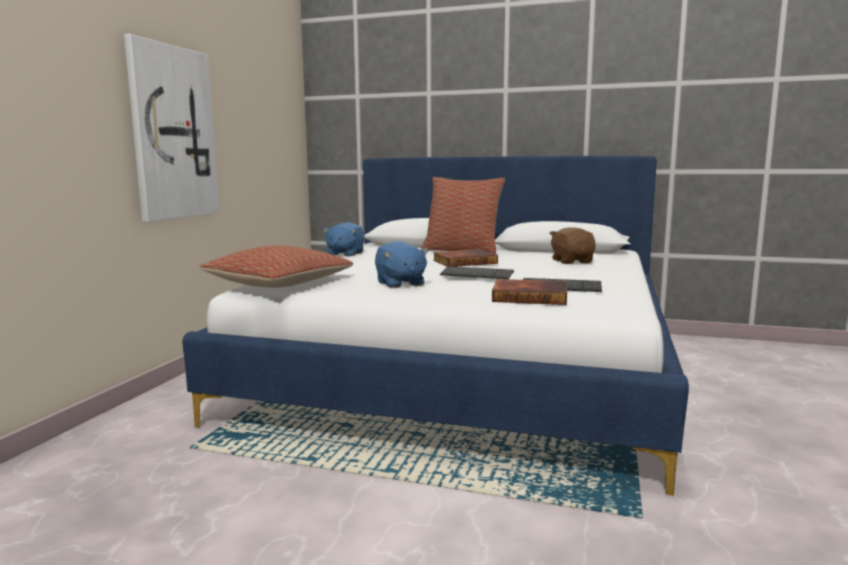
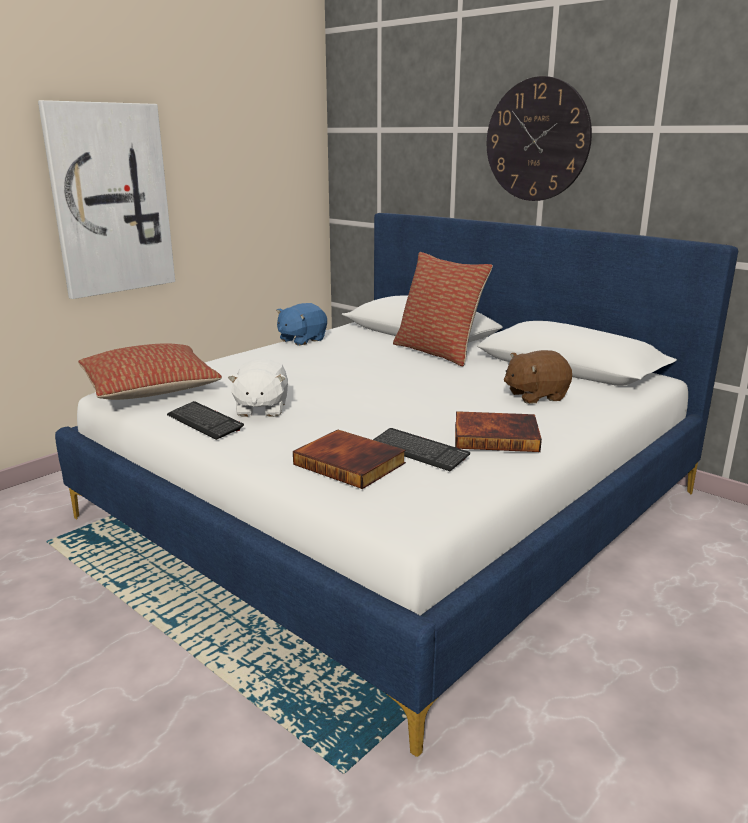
camera: 25 degrees right, 10 degrees up
blue plush toy [375,241,429,288] -> white plush toy [227,358,288,417]
book [433,249,498,267] -> book moved to [455,411,542,452]
keyboard [440,266,514,279] -> keyboard moved to [167,401,244,440]
brown plush toy [550,227,596,264] -> brown plush toy turned 120 degrees counterclockwise [504,350,572,404]
none -> wall clock [487,76,592,201]

